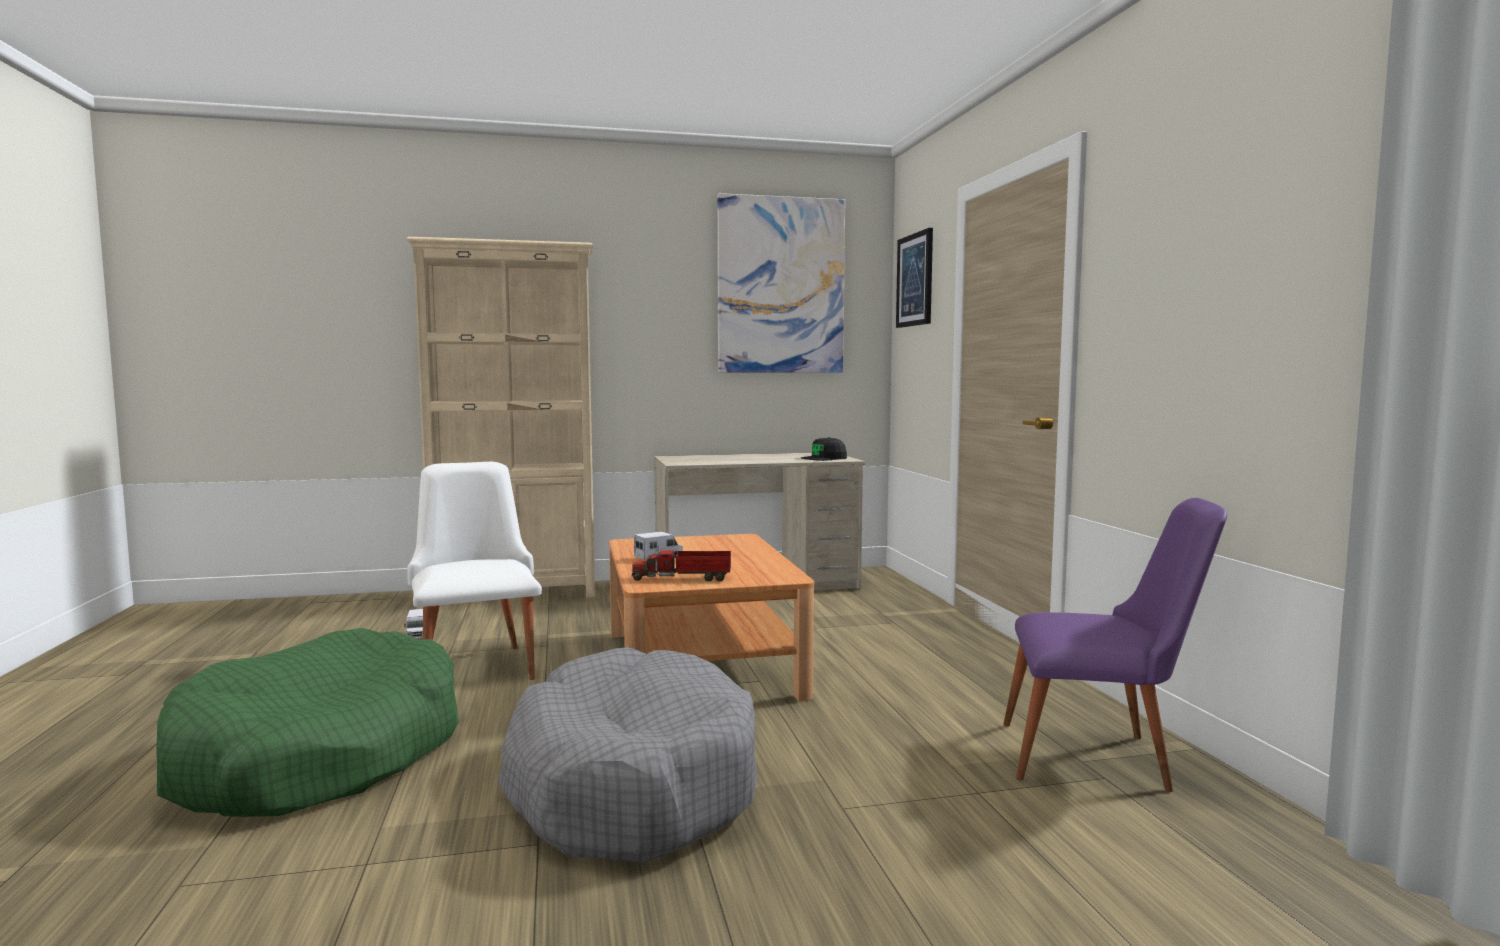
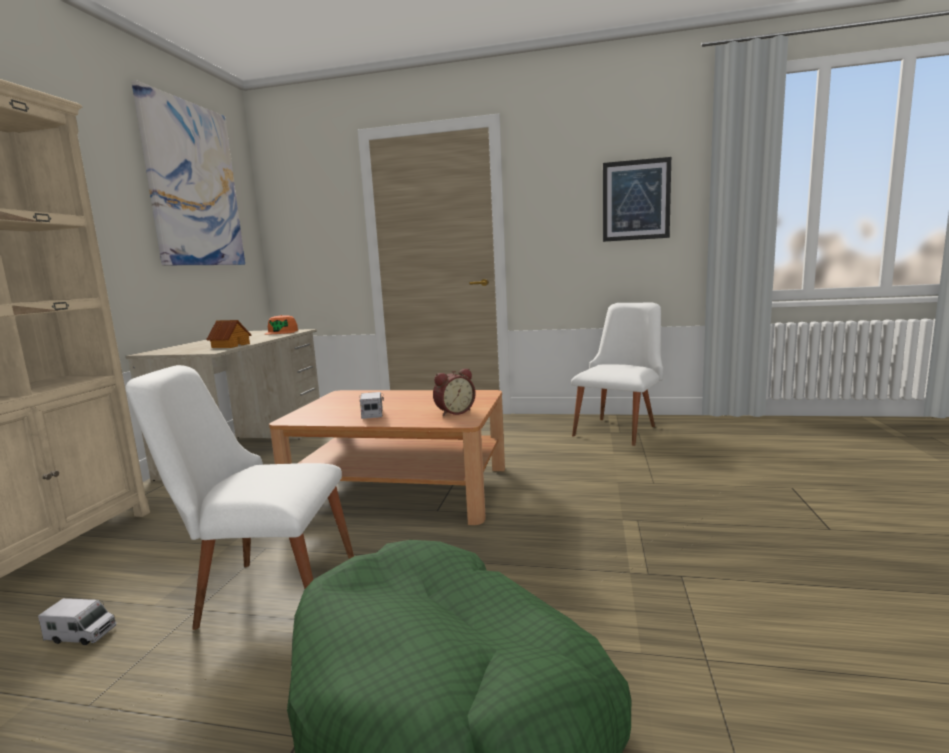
camera: 65 degrees left, 5 degrees up
grey dog bed [498,647,758,863] -> none
toy truck [632,546,731,581] -> alarm clock [433,368,476,416]
black cap [801,437,847,461] -> orange cap [265,315,298,335]
picture [896,228,933,328] -> picture moved to [603,157,671,242]
purple chair [1003,498,1227,792] -> white chair [571,303,663,446]
none -> toy house [206,320,251,348]

